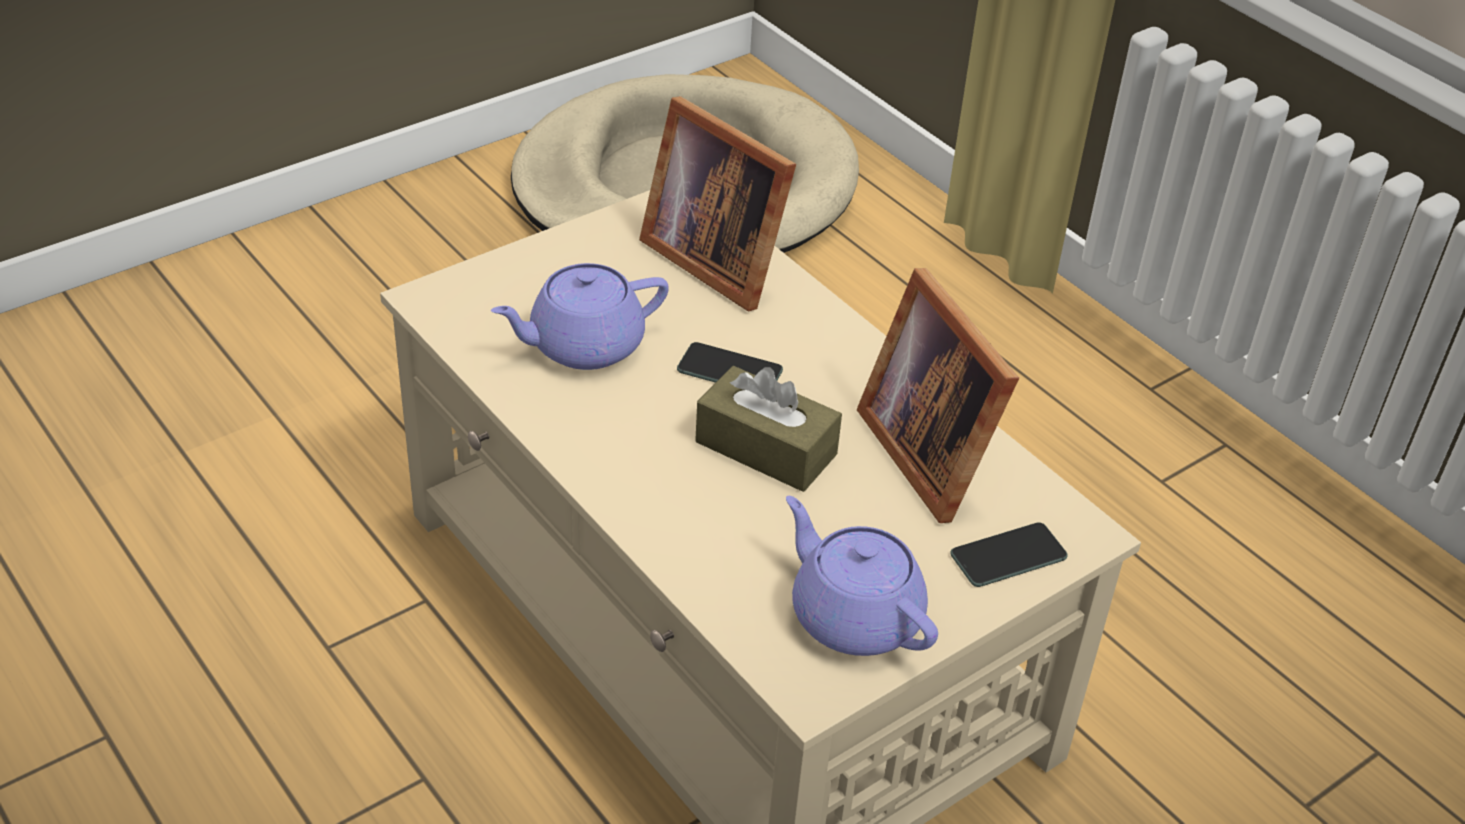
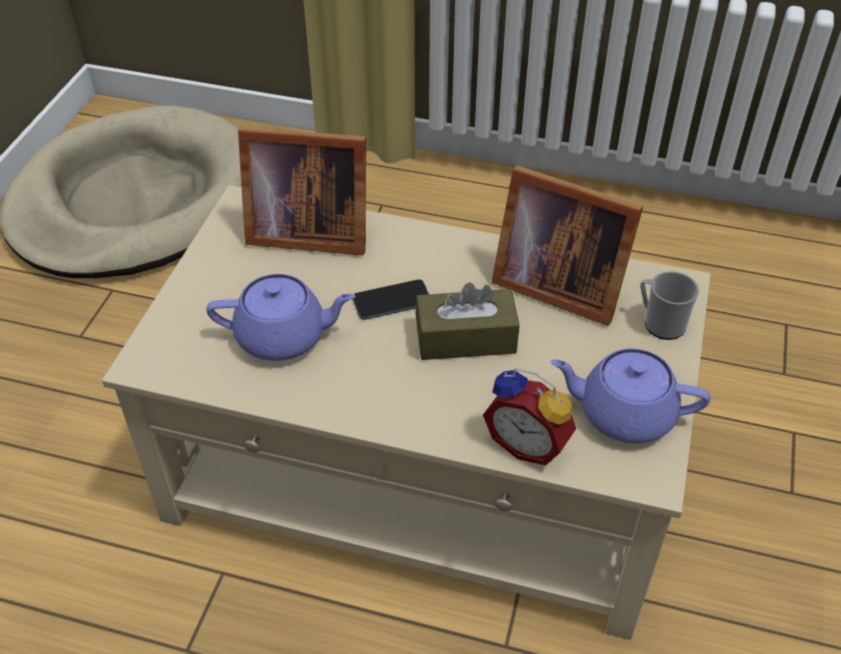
camera: 35 degrees left, 5 degrees up
purple teapot [491,263,669,370] -> purple teapot turned 120 degrees counterclockwise [206,274,355,361]
phone [950,522,1068,587] -> mug [640,271,699,340]
none -> alarm clock [483,368,576,465]

